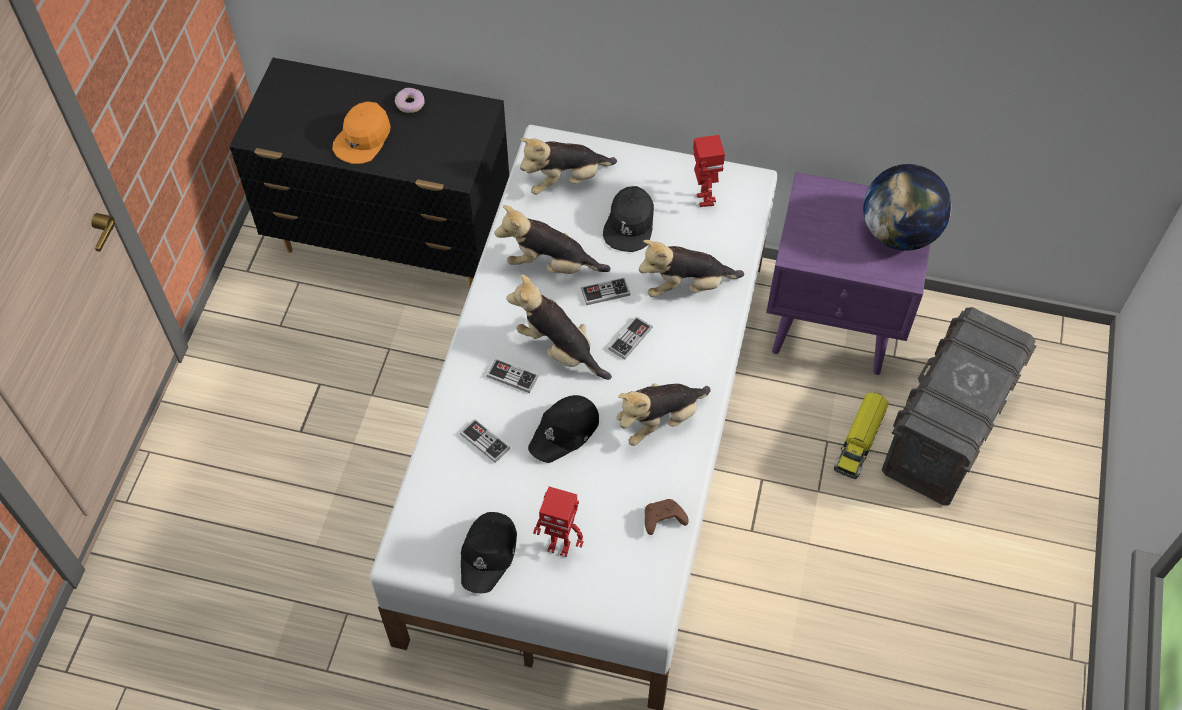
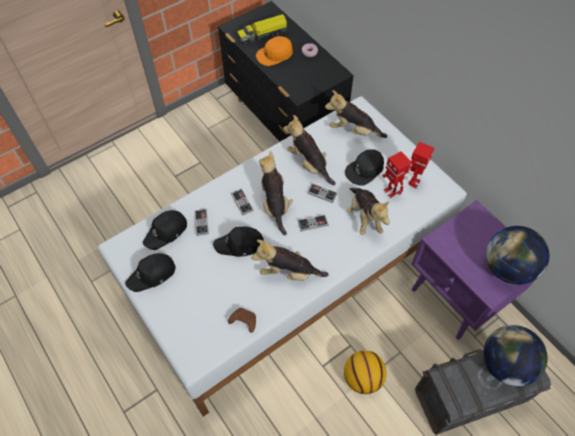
camera: 40 degrees right, 0 degrees up
toy robot [533,486,584,557] -> toy robot moved to [382,151,412,198]
plush toy [639,240,744,297] -> plush toy turned 135 degrees counterclockwise [347,188,390,235]
toy truck [834,393,888,479] -> toy truck moved to [237,14,289,45]
none -> black cap [143,210,187,250]
none -> basketball [344,351,386,394]
none -> globe [483,325,548,386]

